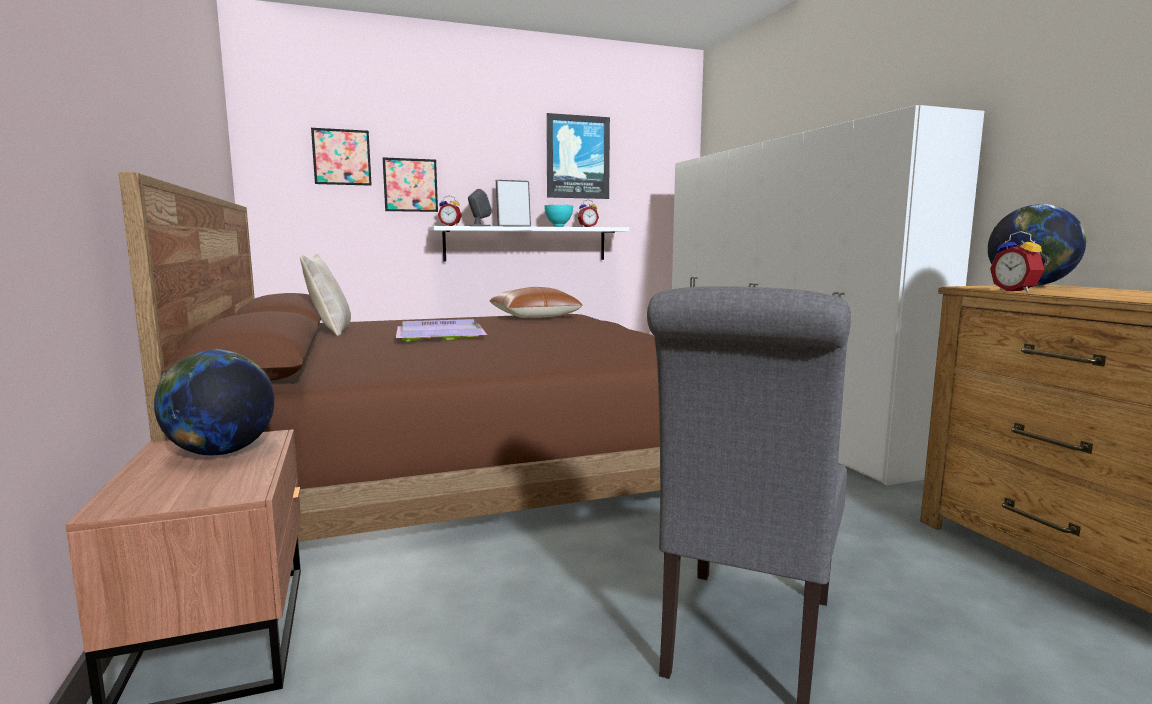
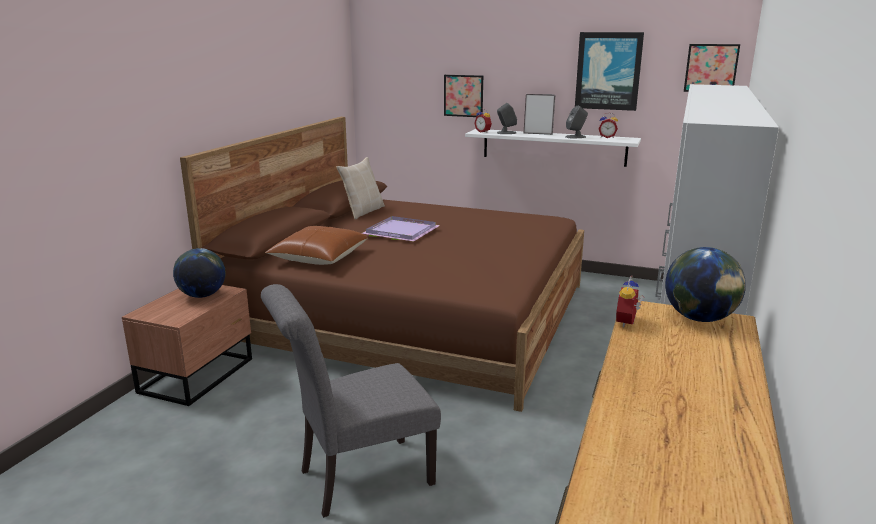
camera: 40 degrees right, 10 degrees up
picture [311,128,372,186] -> picture moved to [684,44,740,92]
brown pillow [490,287,583,318] -> brown pillow moved to [265,226,367,265]
turquoise bowl [544,205,573,227] -> grey speaker [566,105,588,138]

